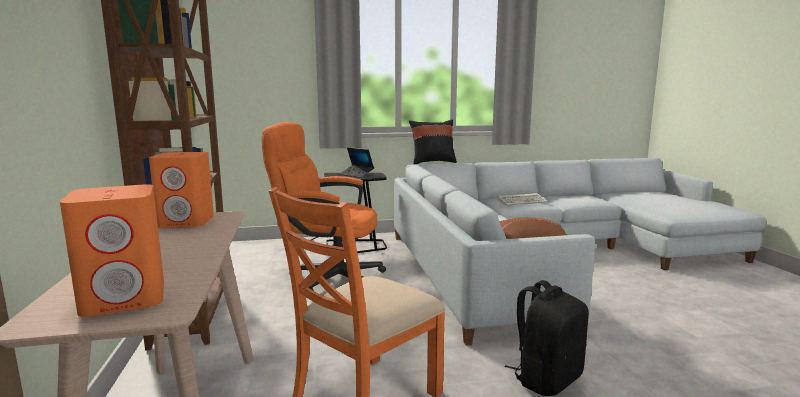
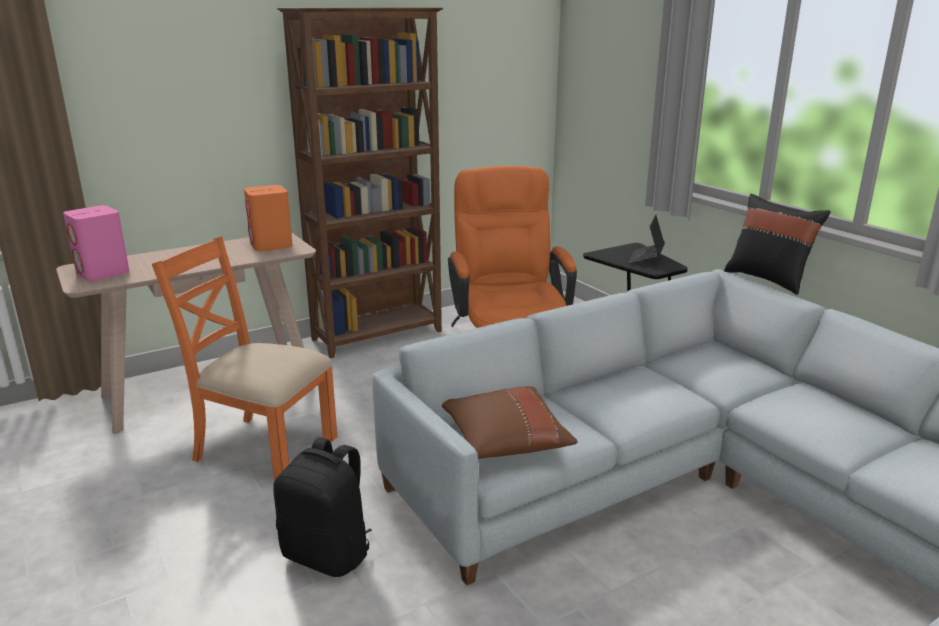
camera: 70 degrees right, 10 degrees up
orange speaker [60,184,164,317] -> pink speaker [63,205,129,281]
keyboard [497,193,548,206] -> none

